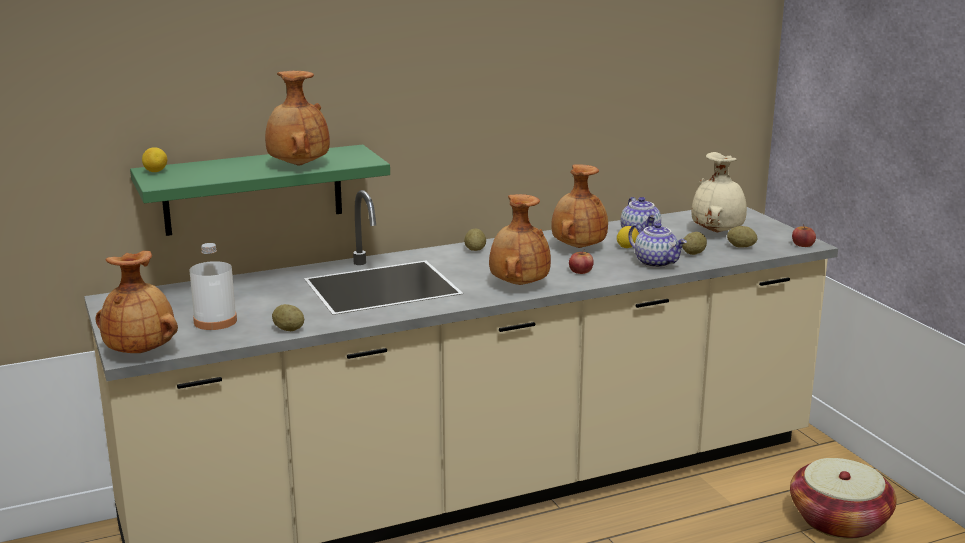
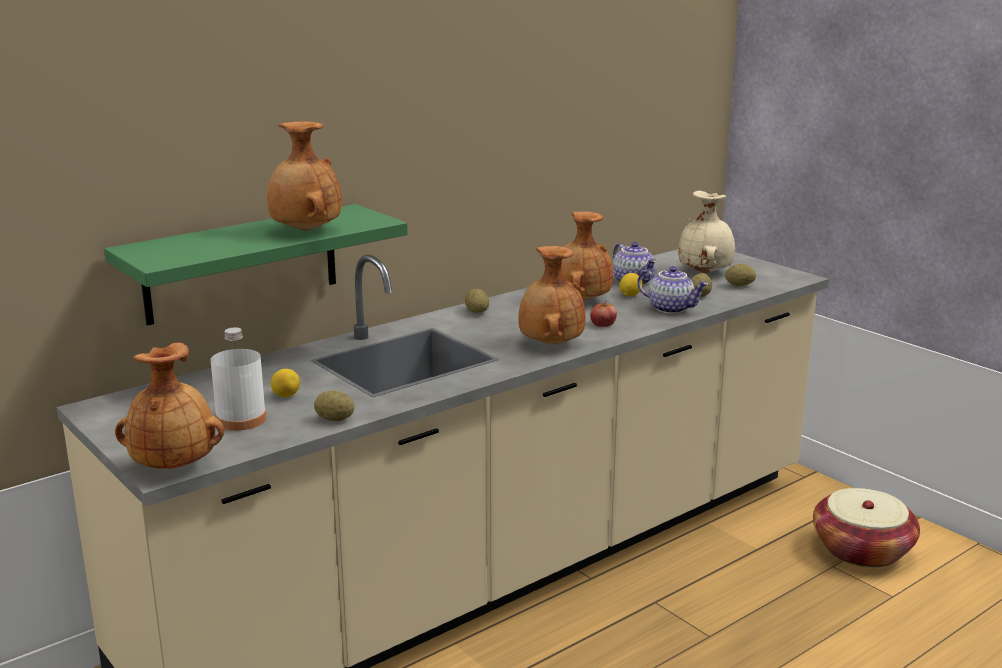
camera: 15 degrees left, 0 degrees up
lemon [142,147,167,172] -> lemon moved to [271,369,300,397]
apple [792,224,816,247] -> none

